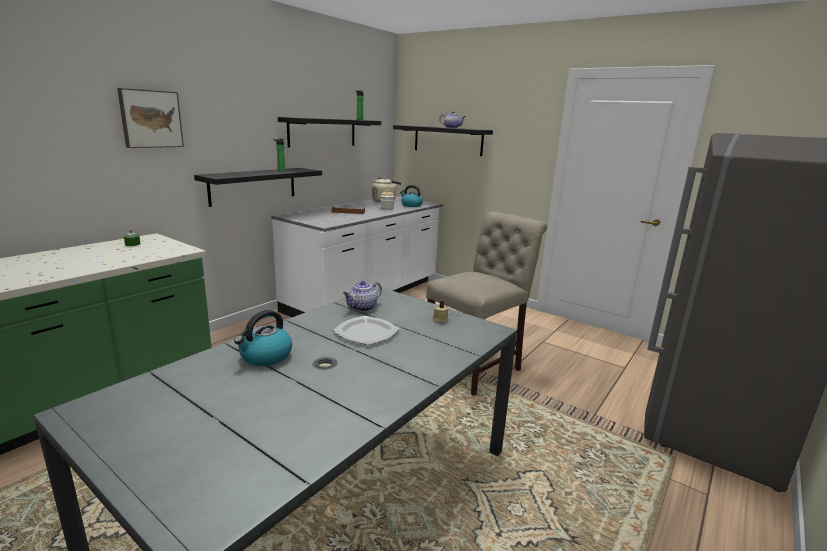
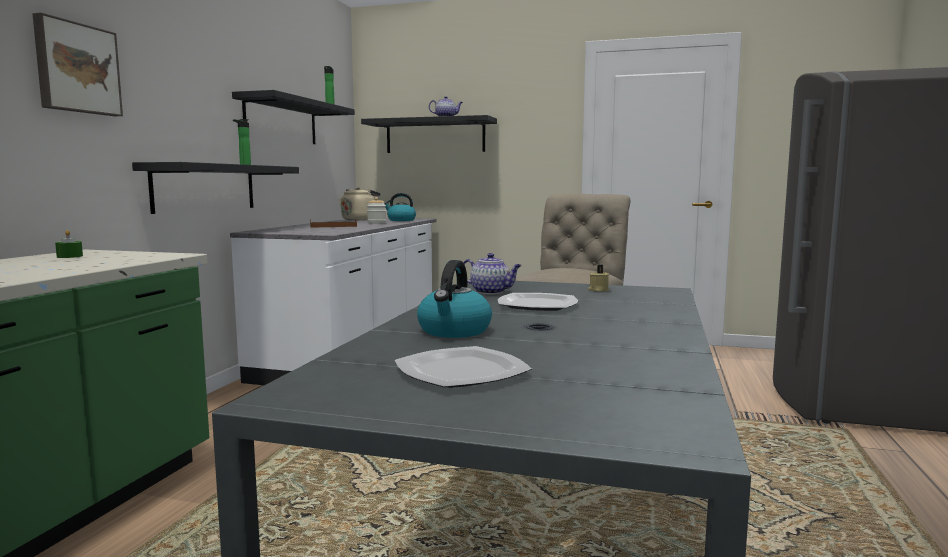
camera: 20 degrees left, 10 degrees down
teapot [343,281,382,311] -> teapot turned 90 degrees counterclockwise [463,253,522,294]
none -> plate [395,346,532,388]

